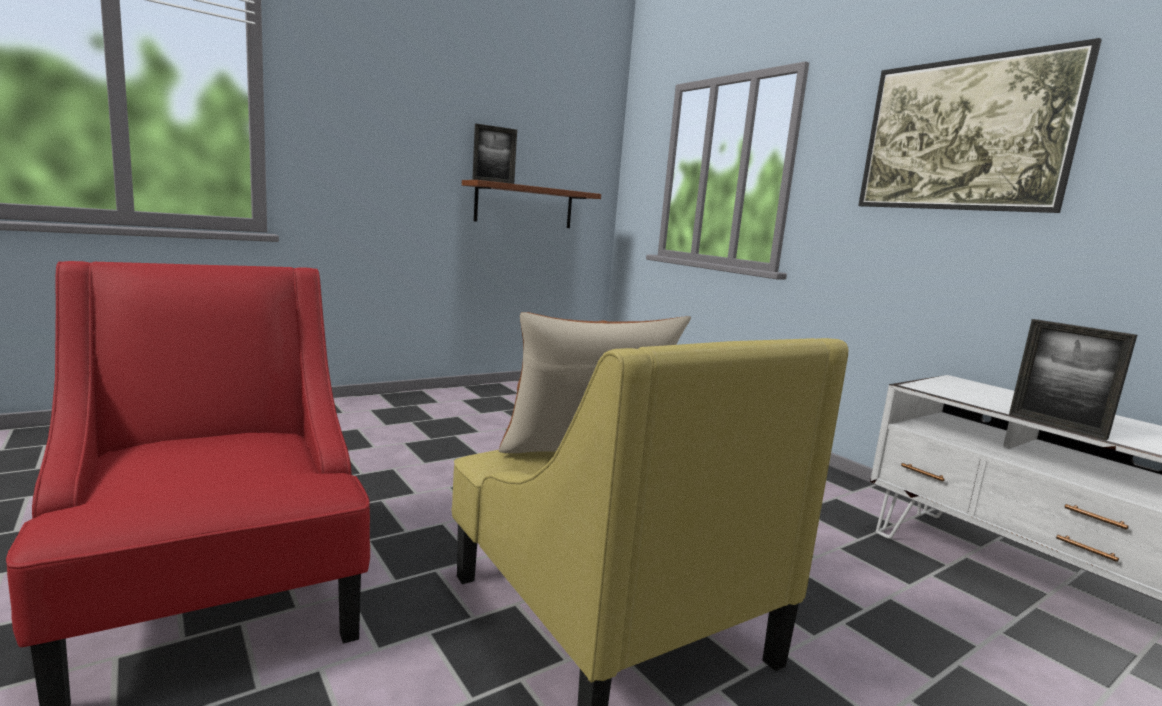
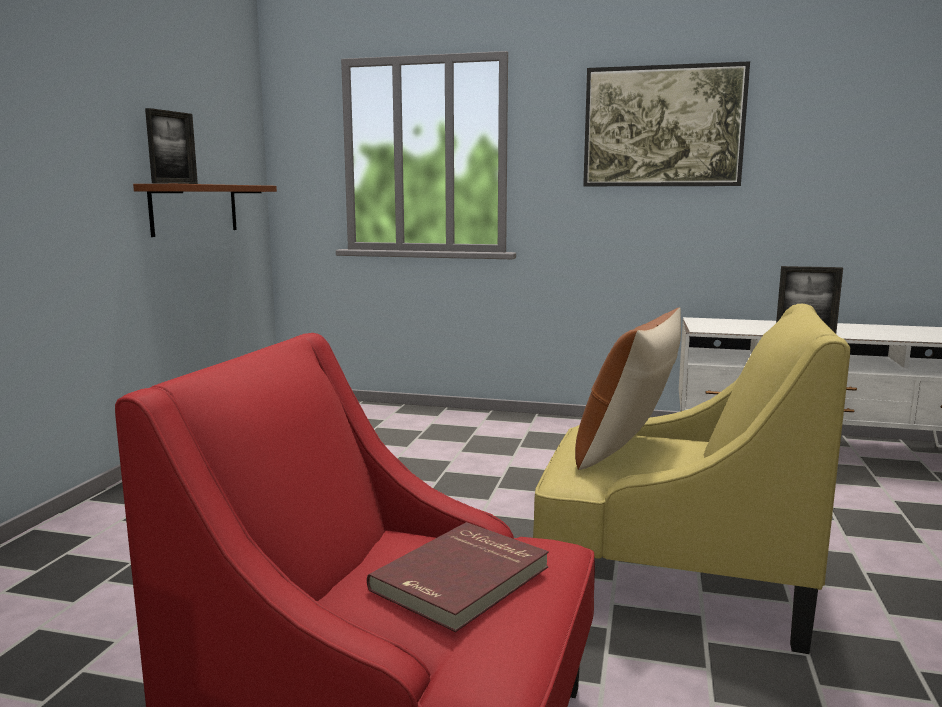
camera: 40 degrees left, 0 degrees up
none -> red book [367,522,549,632]

